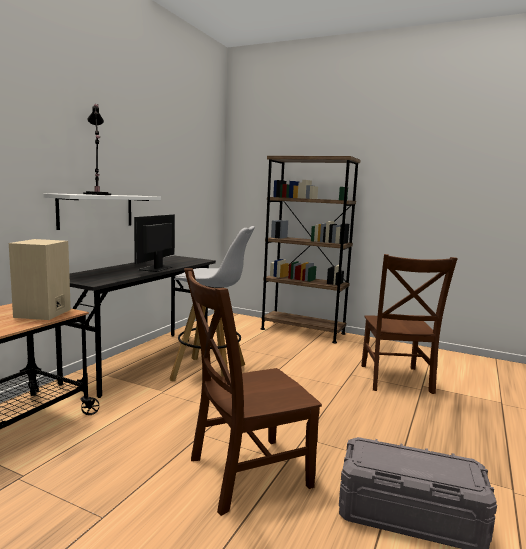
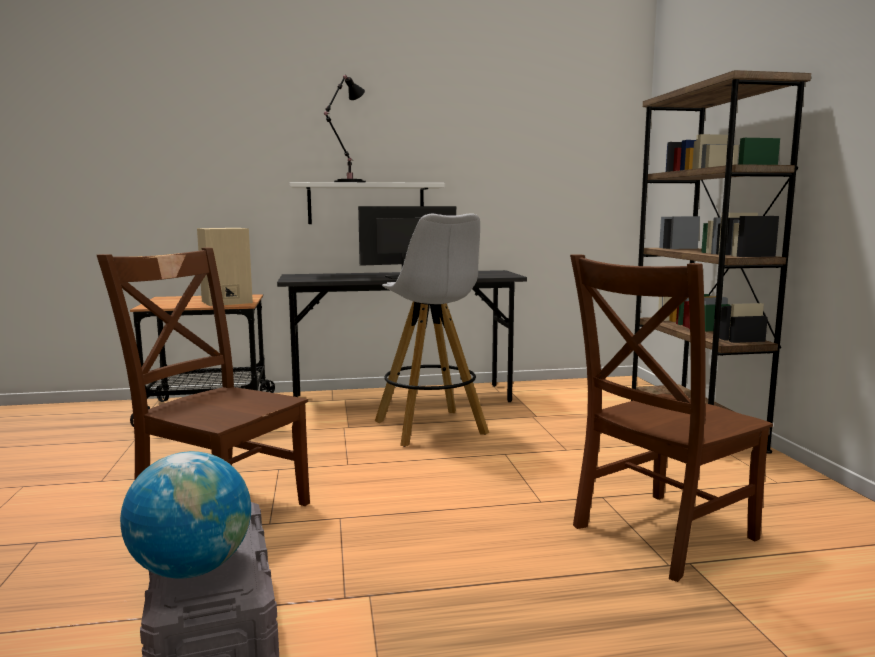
camera: 55 degrees right, 0 degrees up
none -> globe [120,451,251,579]

